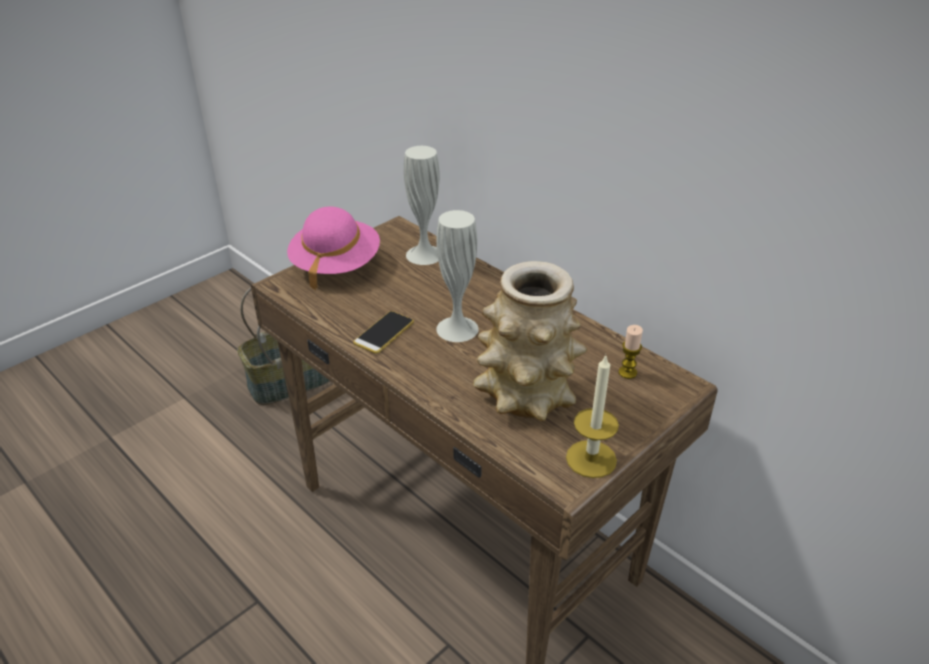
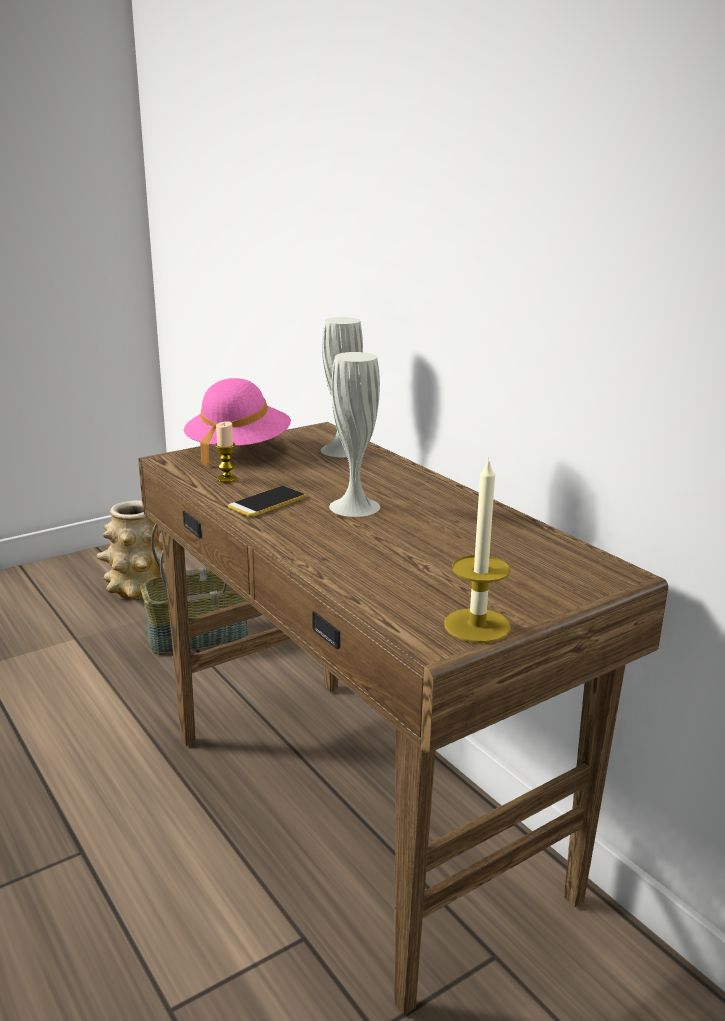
camera: 10 degrees right, 15 degrees down
vase [473,261,587,421] -> vase moved to [97,500,165,599]
candle [618,325,643,379] -> candle moved to [215,421,237,483]

